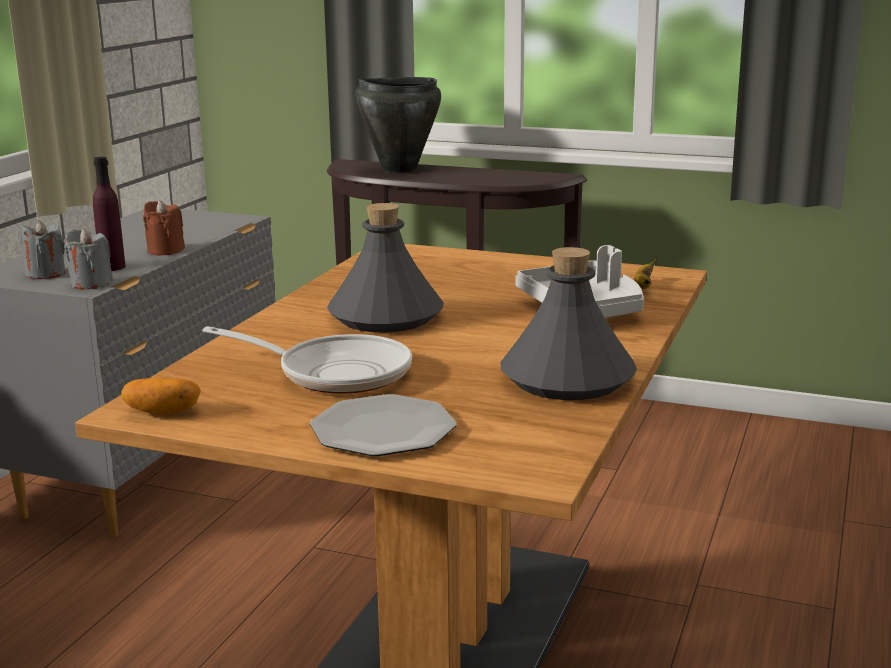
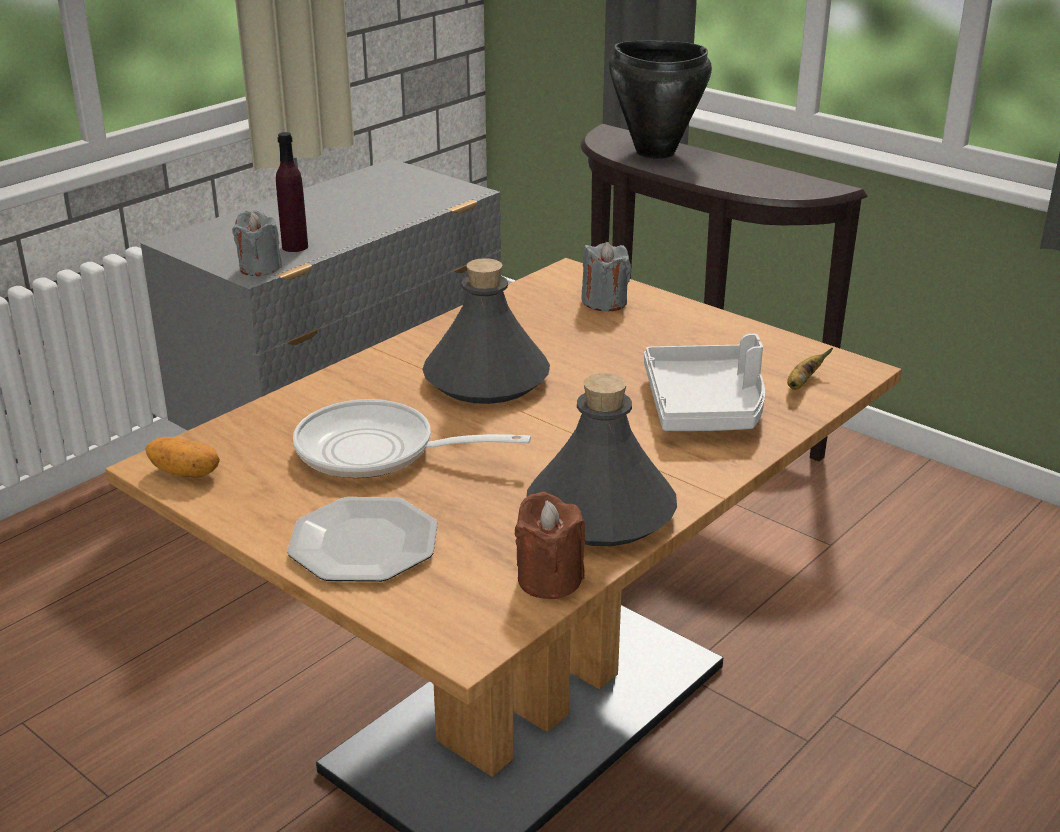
camera: 20 degrees right, 10 degrees up
grey candle [20,220,66,279] -> grey candle moved to [581,242,631,311]
brown candle [143,200,185,256] -> brown candle moved to [515,492,585,599]
frying pan [202,326,412,394] -> frying pan turned 150 degrees clockwise [293,399,531,478]

